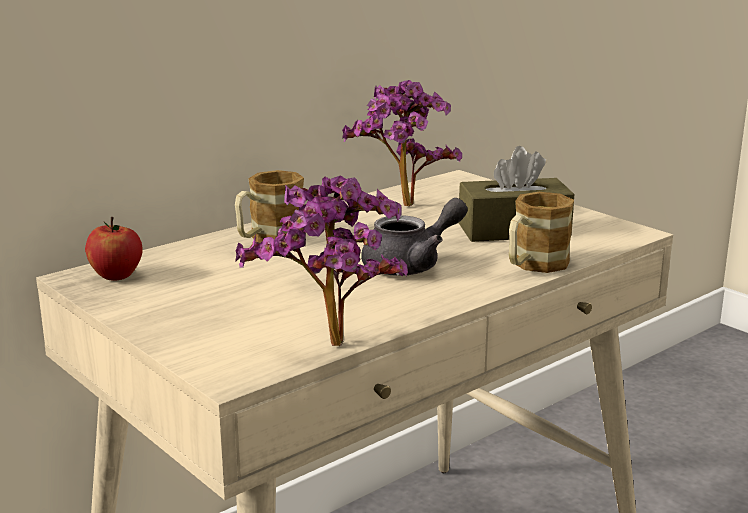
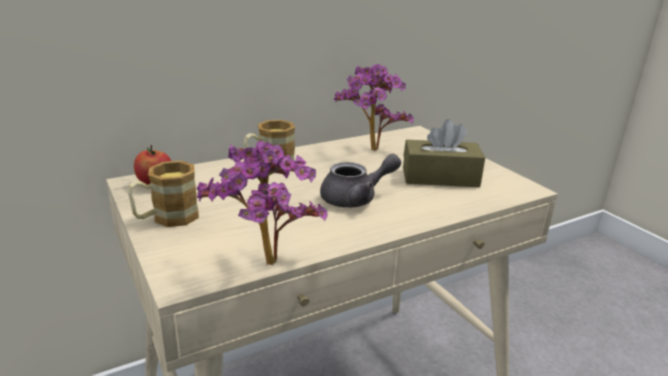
camera: 10 degrees right, 5 degrees up
mug [509,192,574,273] -> mug moved to [128,161,199,227]

